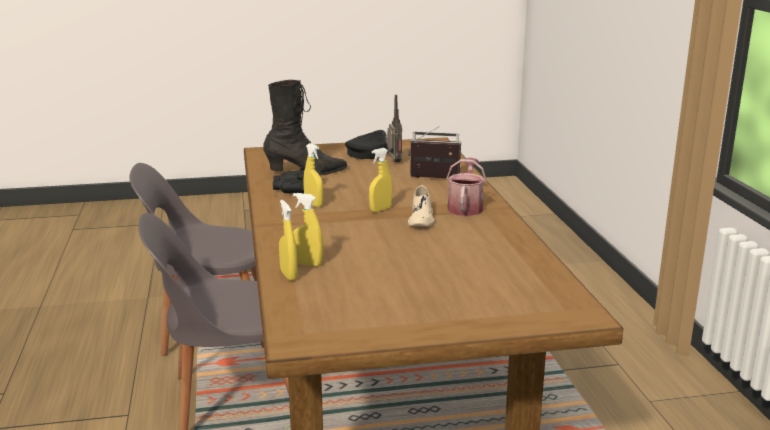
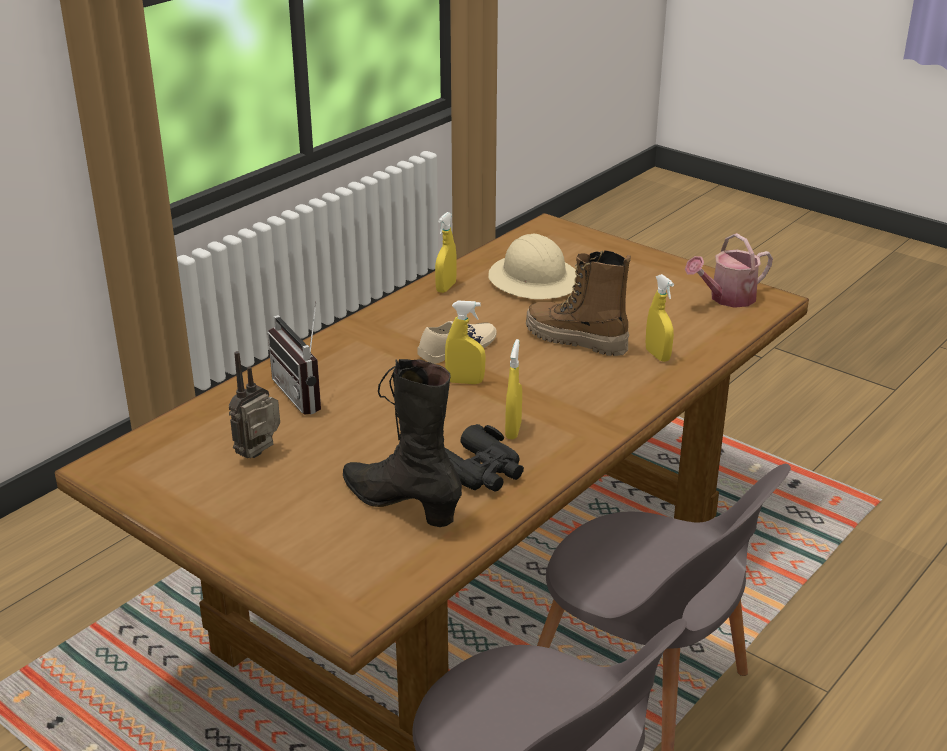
camera: 130 degrees left, 10 degrees up
yellow spray bottle [279,200,298,281] -> yellow spray bottle moved to [435,212,457,293]
black cap [345,130,390,159] -> none
watering can [446,158,487,216] -> watering can moved to [685,233,773,308]
none -> beige hard hat [488,234,577,299]
none -> boot [526,250,631,356]

